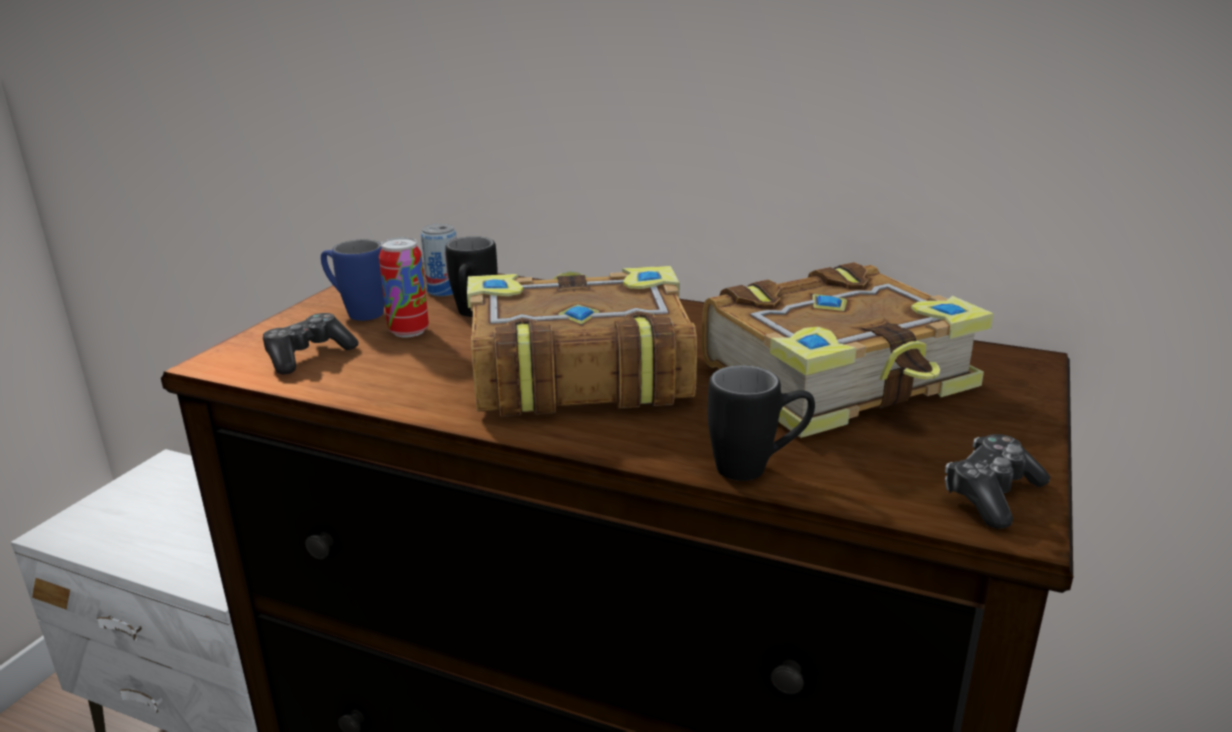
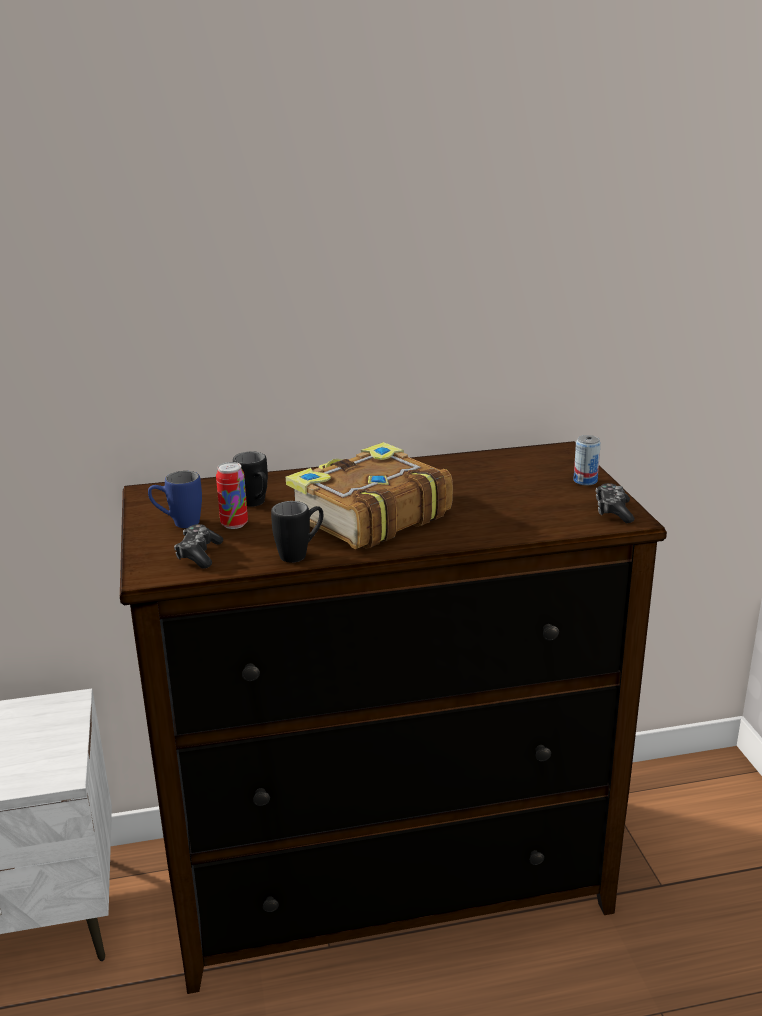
camera: 35 degrees left, 0 degrees up
can [421,224,457,297] -> can moved to [573,435,601,486]
book [702,262,994,438] -> none
black mug [708,365,815,481] -> black mug moved to [271,501,323,562]

